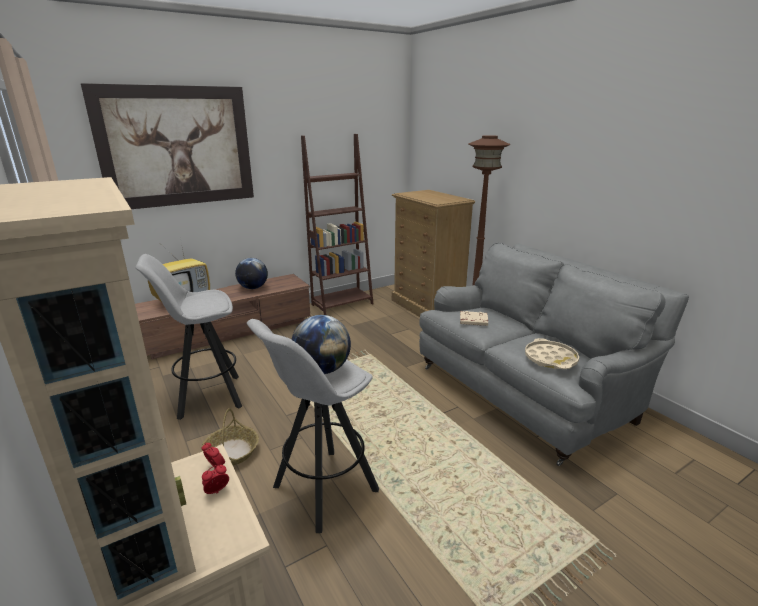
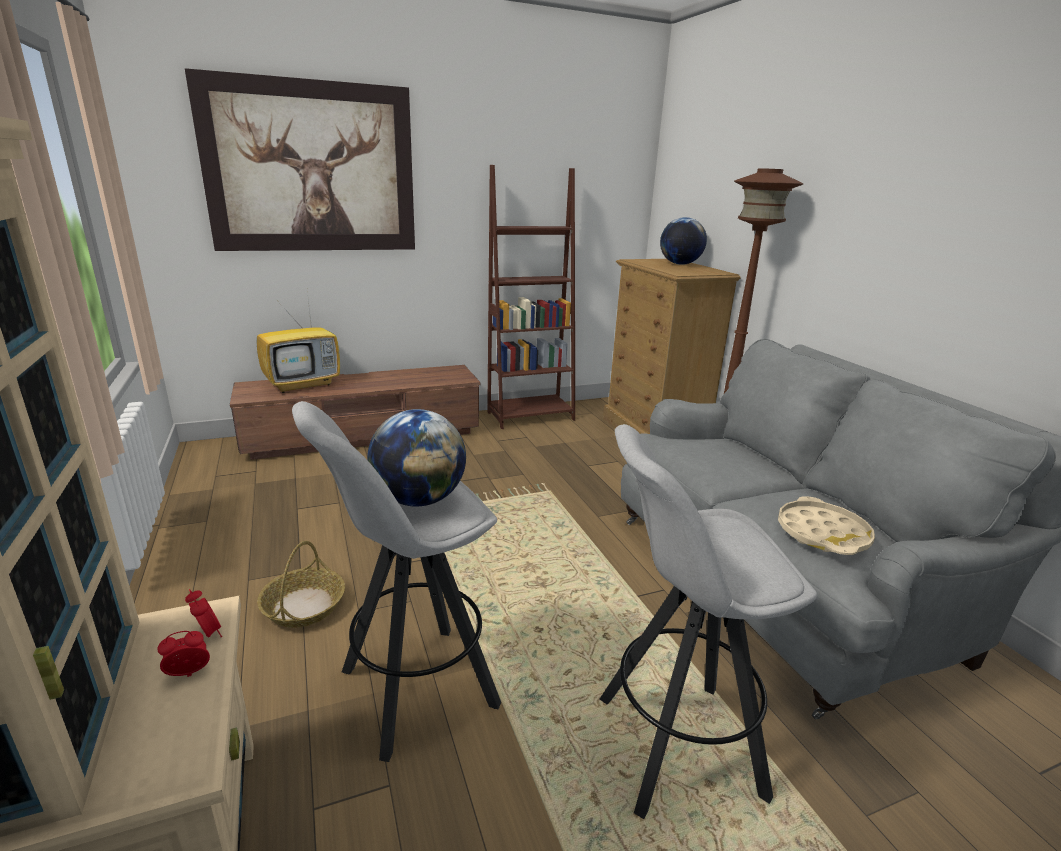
camera: 10 degrees right, 0 degrees up
grey stool [135,254,242,420] -> grey stool moved to [600,424,817,819]
globe [235,258,268,289] -> globe moved to [660,217,707,265]
beige book [460,311,488,326] -> none

